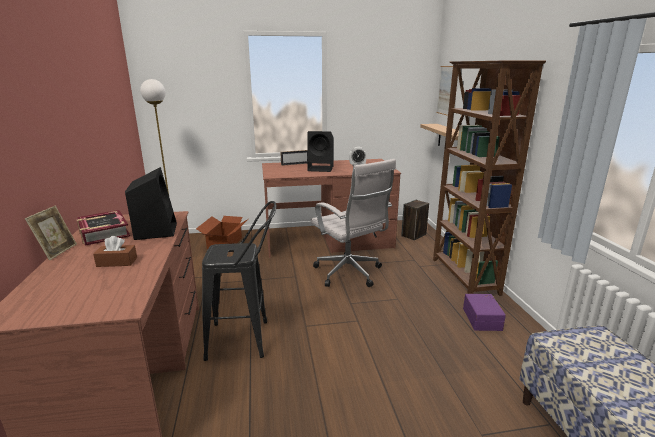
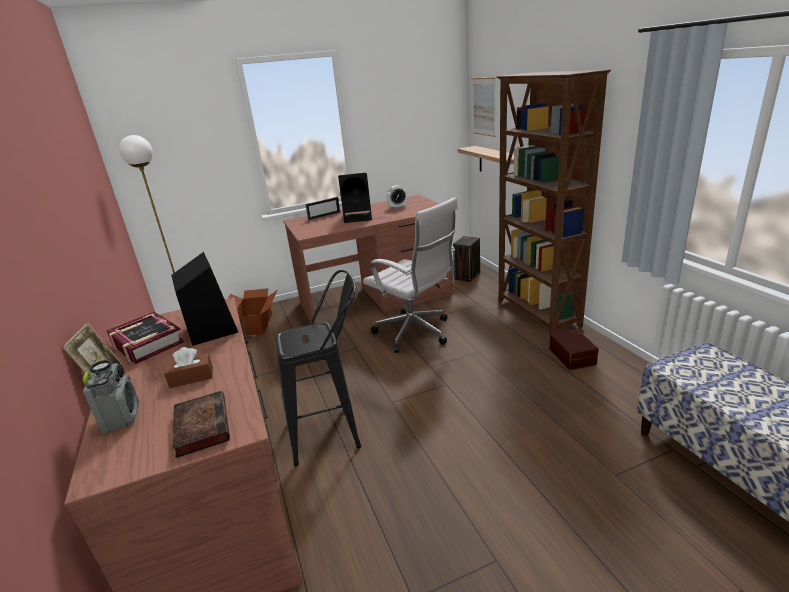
camera: 10 degrees left, 5 degrees up
purple storage box [463,294,506,331] -> brown storage box [549,328,599,370]
none -> radio [83,360,139,434]
none -> book [172,391,230,458]

